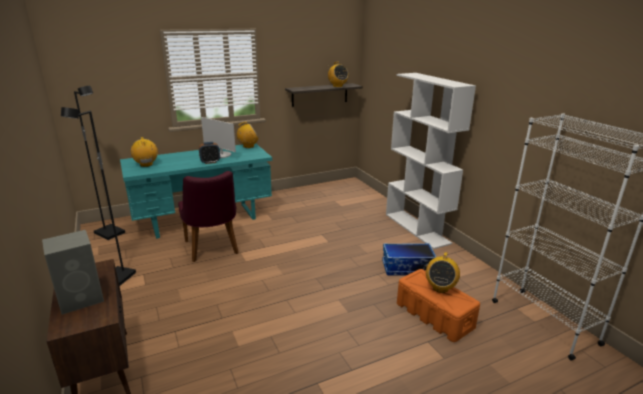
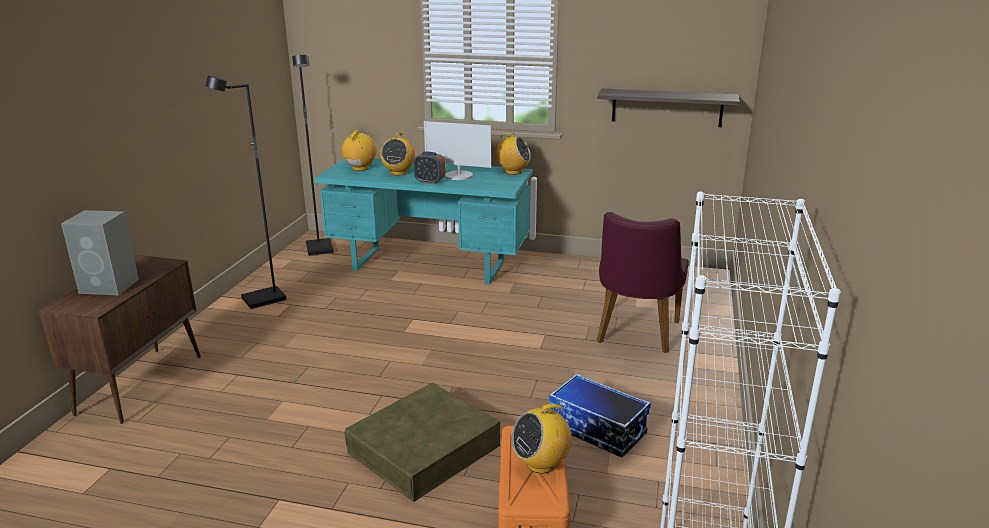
camera: 40 degrees right, 0 degrees up
purple chair [178,171,239,262] -> purple chair moved to [597,212,689,353]
monitor [201,117,236,158] -> monitor turned 60 degrees counterclockwise [424,121,491,180]
radio [328,62,349,87] -> radio moved to [380,133,415,176]
white bookcase [386,73,476,249] -> none
none -> brown storage box [344,383,500,502]

